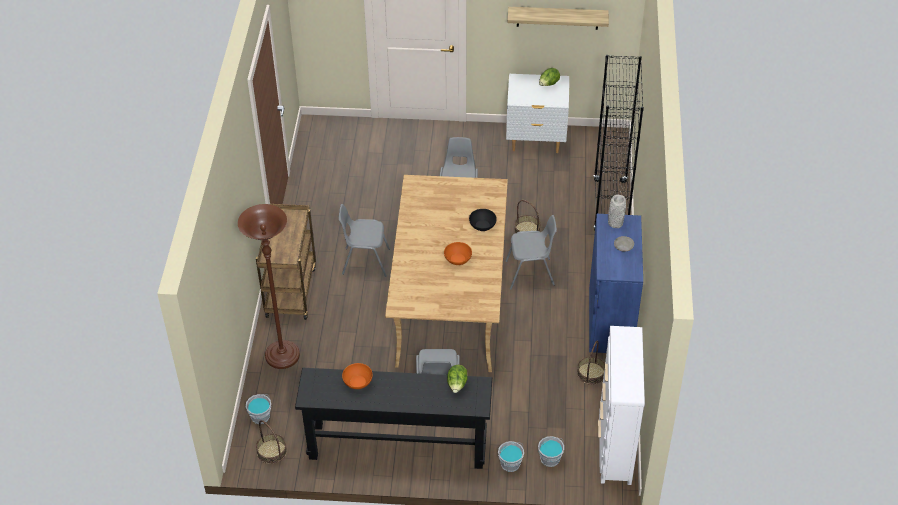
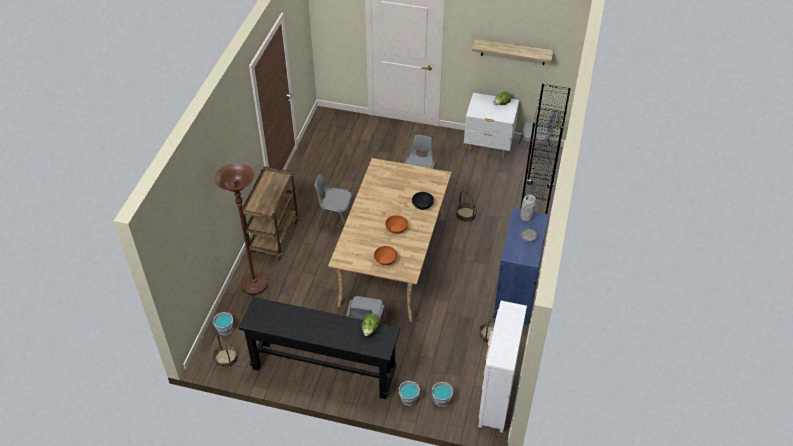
camera: 10 degrees right, 0 degrees up
orange bowl [342,363,373,389] -> orange bowl moved to [374,246,397,265]
grey chair [505,215,557,290] -> grey chair moved to [518,110,557,163]

